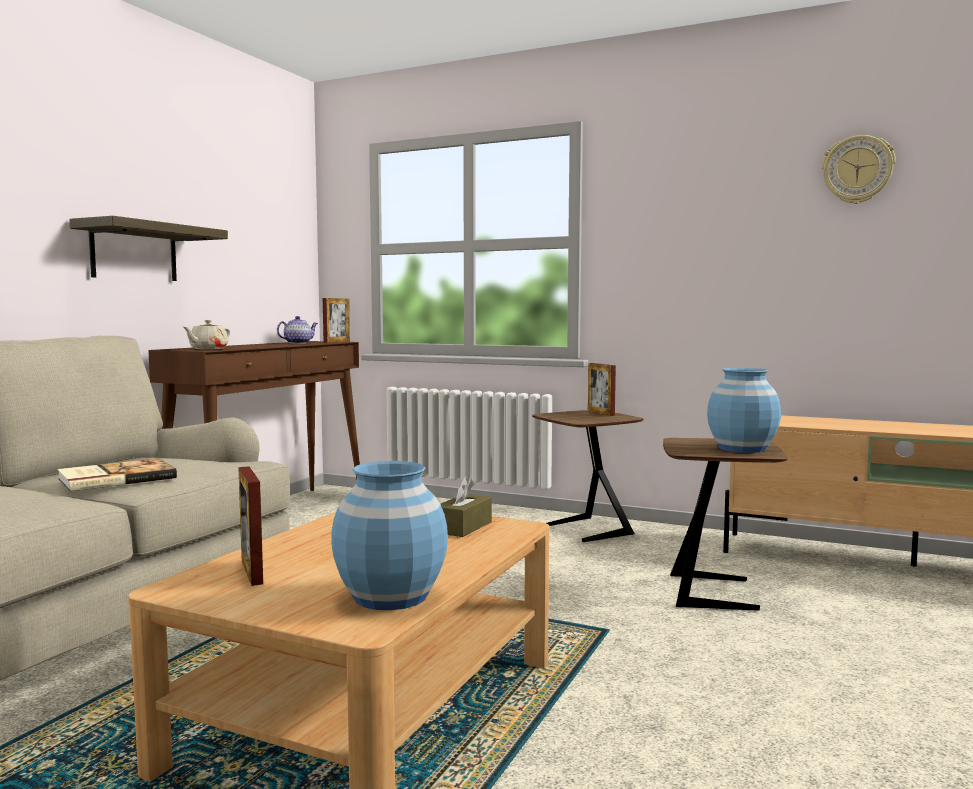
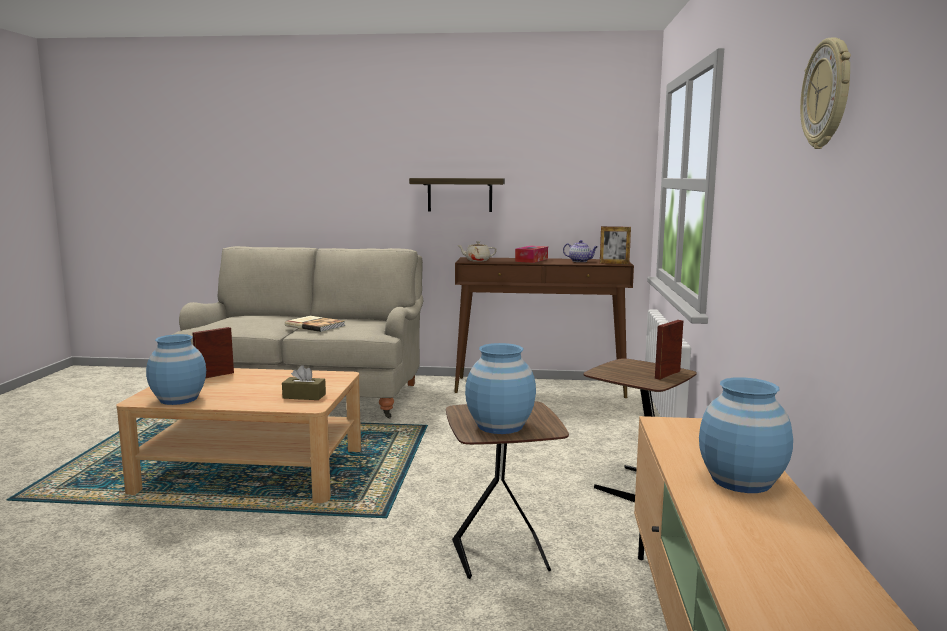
camera: 70 degrees right, 5 degrees up
none -> tissue box [515,246,548,263]
none -> blue vase [699,377,793,493]

